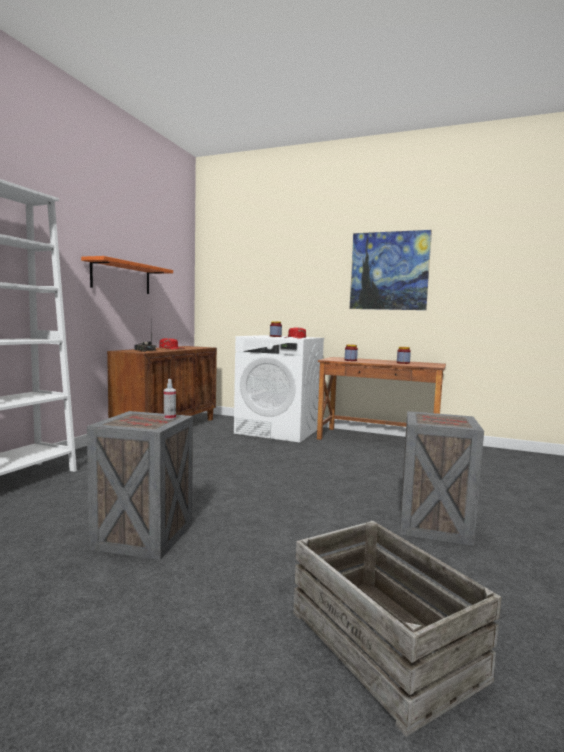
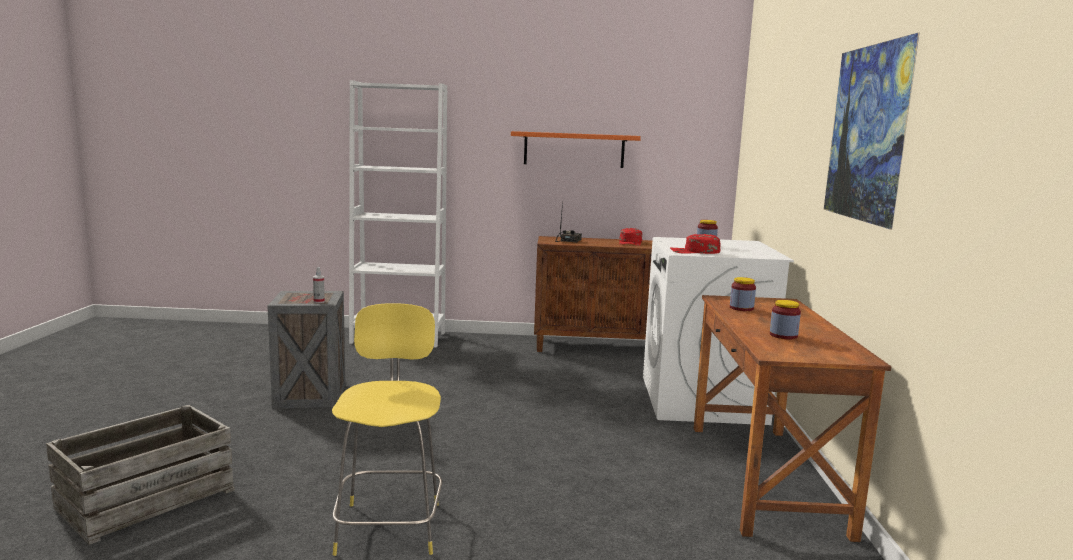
camera: 70 degrees right, 5 degrees up
crate [400,411,484,546] -> yellow stool [332,303,443,556]

